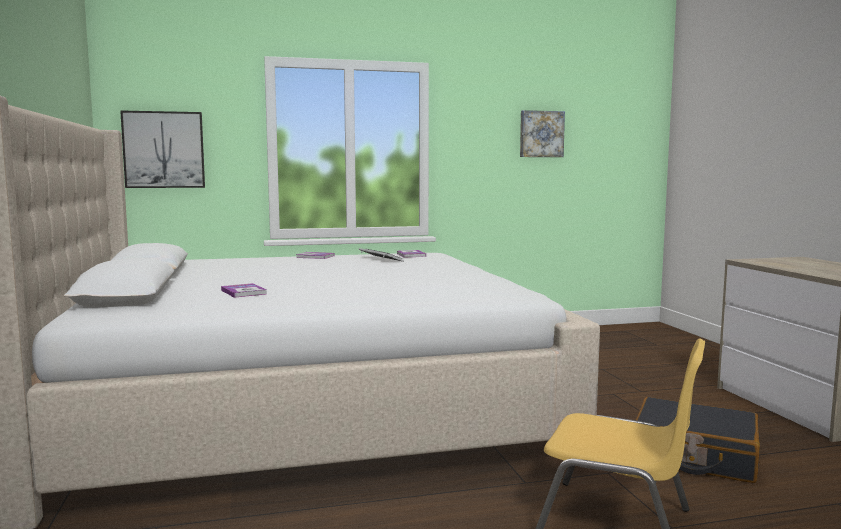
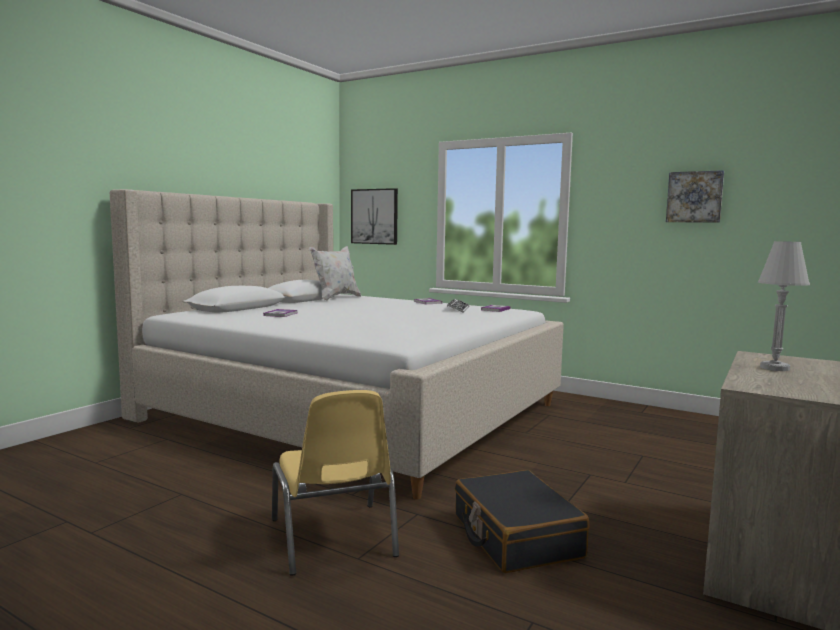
camera: 45 degrees right, 0 degrees up
none -> white pillow [309,246,361,301]
none -> white table lamp [758,241,810,371]

